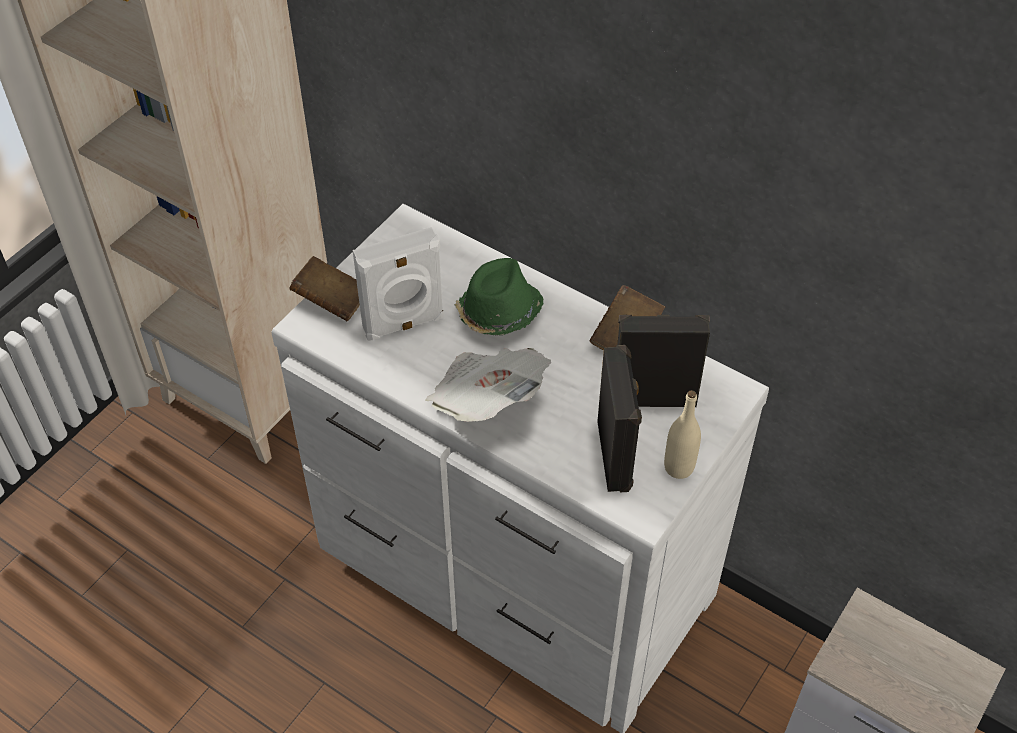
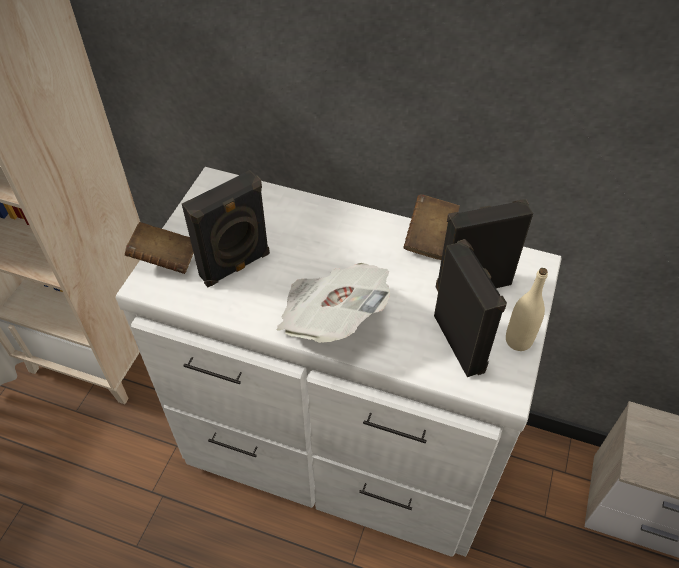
camera: 15 degrees left, 0 degrees up
white speaker [353,227,444,341] -> black speaker [182,170,270,287]
green hat [455,258,544,335] -> none

